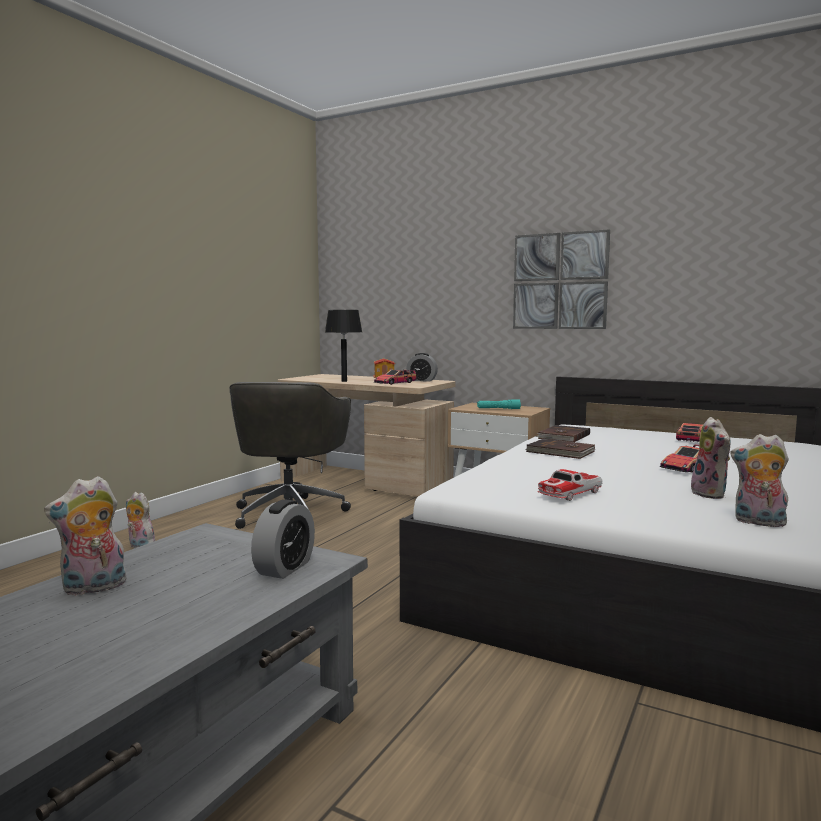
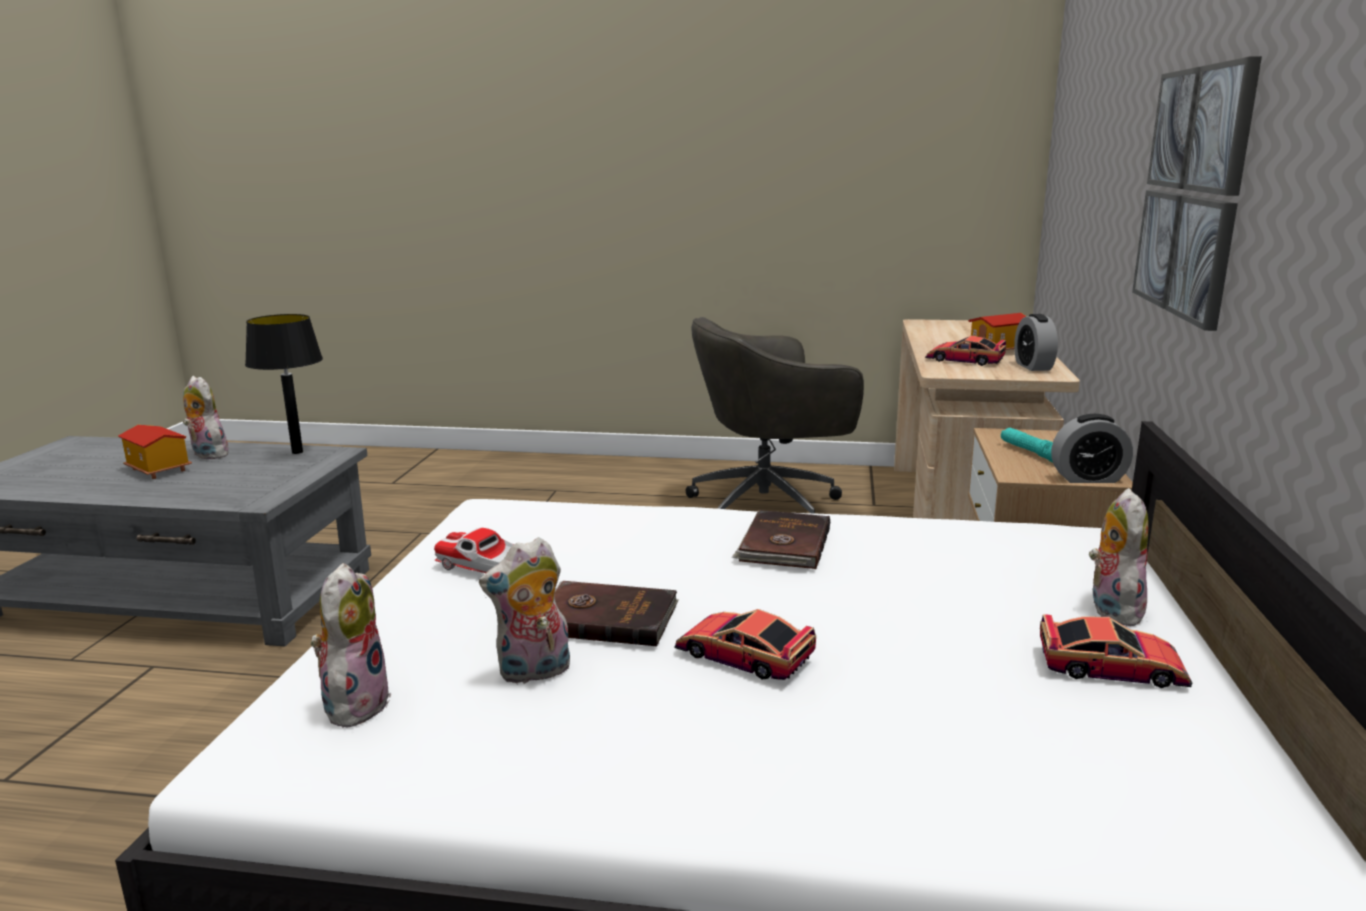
camera: 70 degrees right, 10 degrees up
plush toy [126,492,155,548] -> plush toy moved to [1089,488,1149,627]
alarm clock [251,499,315,579] -> alarm clock moved to [1051,414,1133,483]
black table lamp [325,310,362,382] -> black table lamp moved to [245,314,323,454]
brown book [535,425,590,442] -> brown book moved to [554,581,679,646]
none -> toy house [118,425,192,479]

